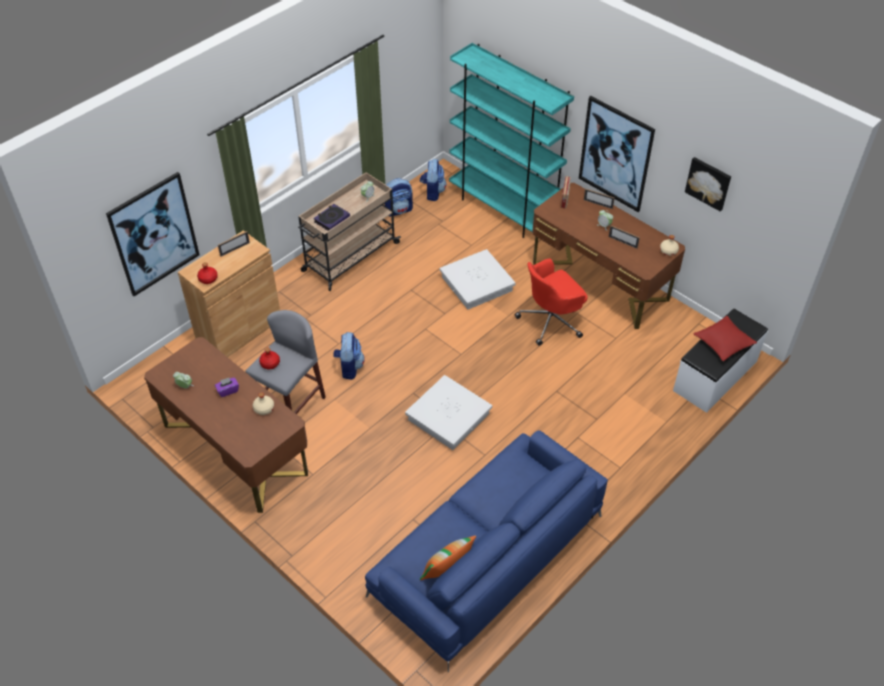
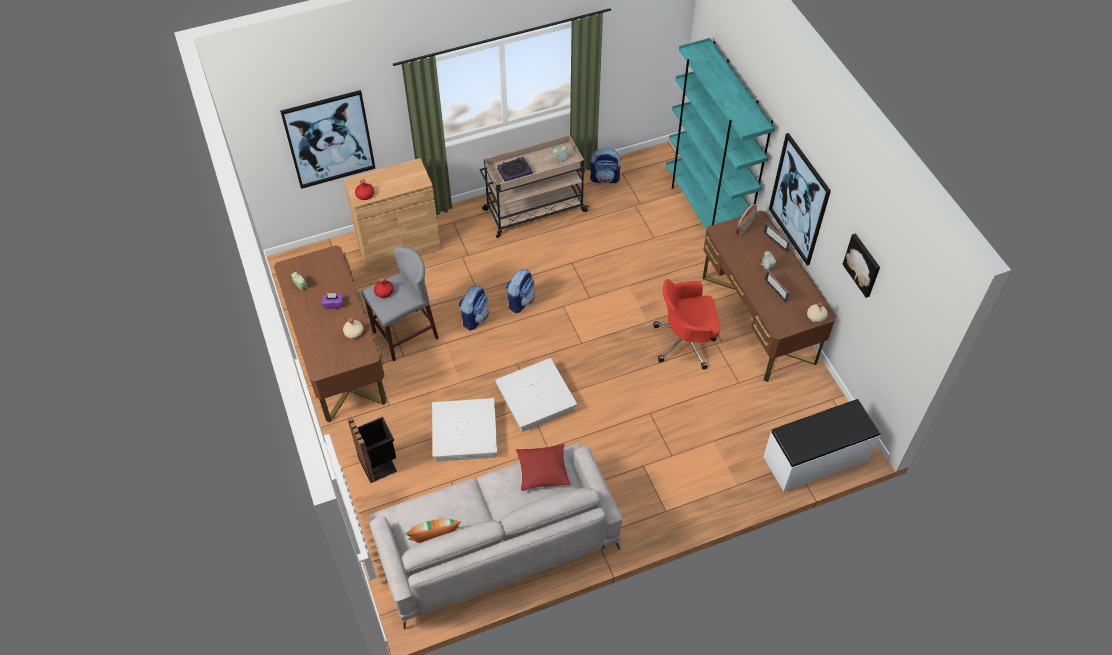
camera: 25 degrees right, 5 degrees up
picture frame [218,231,250,257] -> none
blue sofa [365,430,608,672] -> grey sofa [369,443,623,630]
backpack [420,159,446,201] -> backpack moved to [505,269,535,313]
white storage box [440,249,516,310] -> white storage box moved to [432,398,497,462]
red pillow [694,316,757,361] -> red pillow moved to [516,444,570,491]
none -> black trash can [347,416,397,483]

